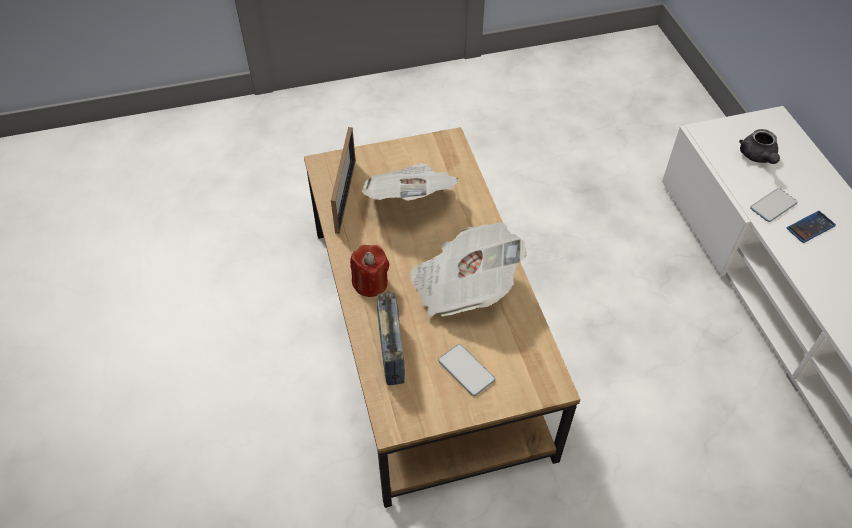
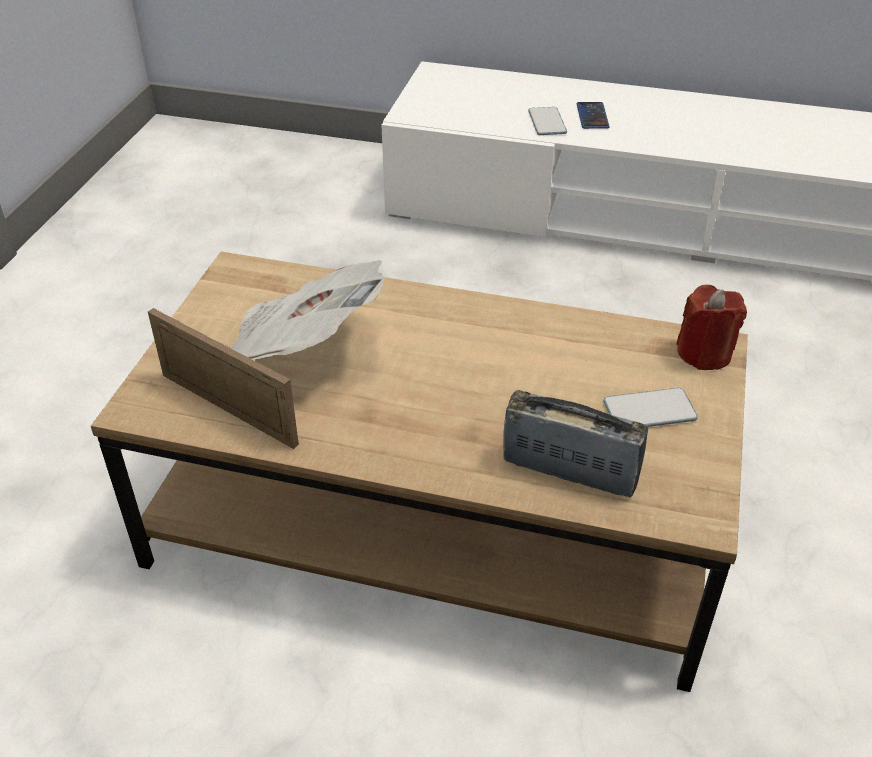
camera: 60 degrees left, 10 degrees down
red candle [350,245,390,297] -> red candle moved to [676,285,747,370]
newspaper [410,222,526,317] -> none
grey teapot [739,129,780,164] -> none

